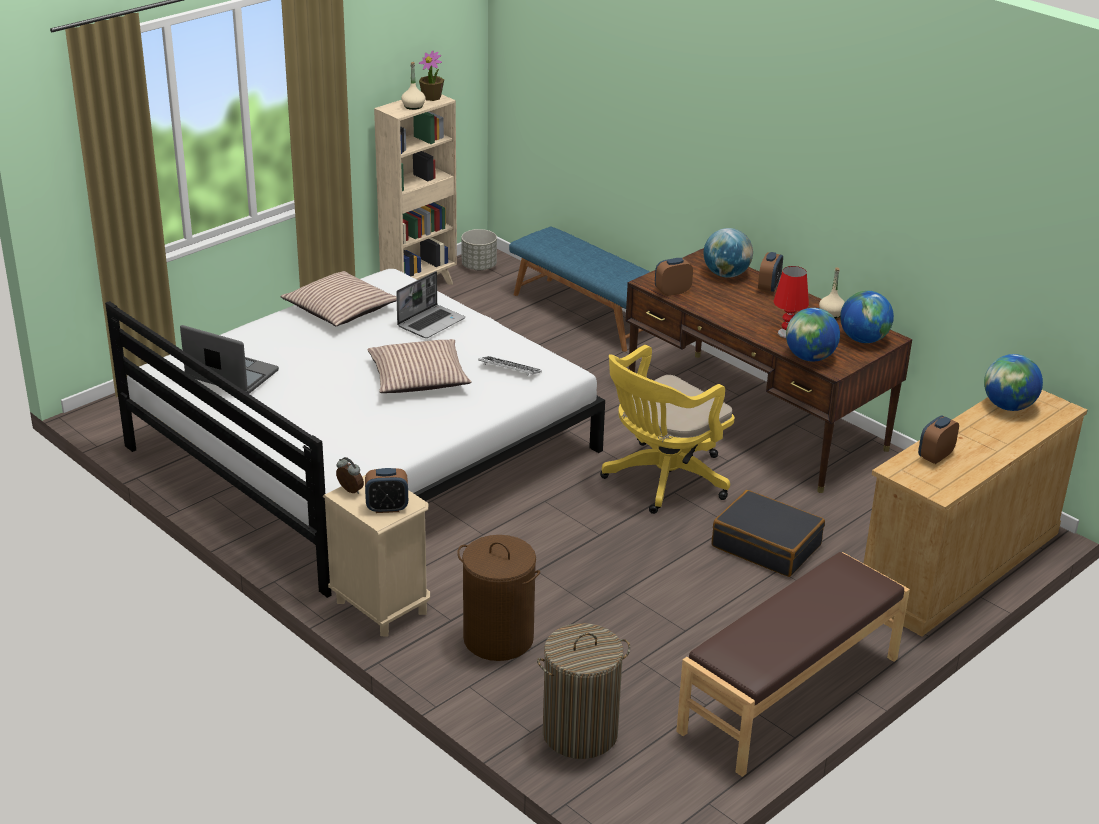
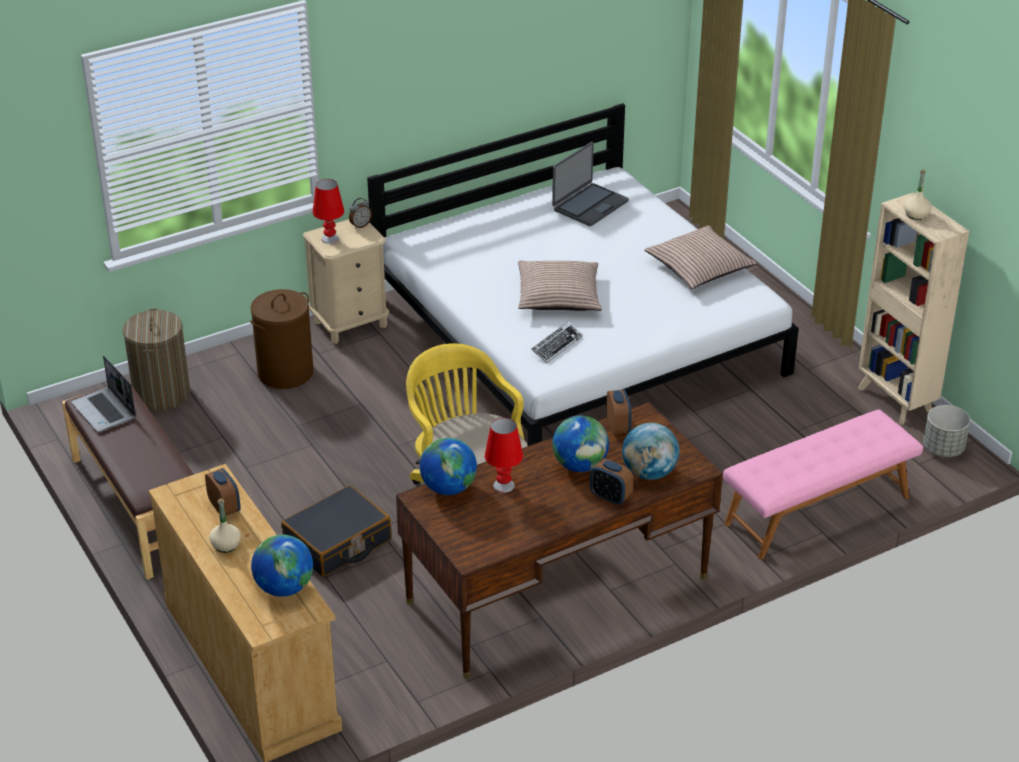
camera: 105 degrees right, 5 degrees up
alarm clock [365,468,408,513] -> red table lamp [312,179,344,244]
laptop [396,271,465,338] -> laptop moved to [71,356,136,432]
potted plant [419,51,444,101] -> none
blue bench [509,227,650,352] -> pink bench [723,409,923,560]
beige bottle [819,268,845,318] -> beige bottle moved to [209,498,241,553]
globe [840,291,894,343] -> globe moved to [552,416,609,472]

